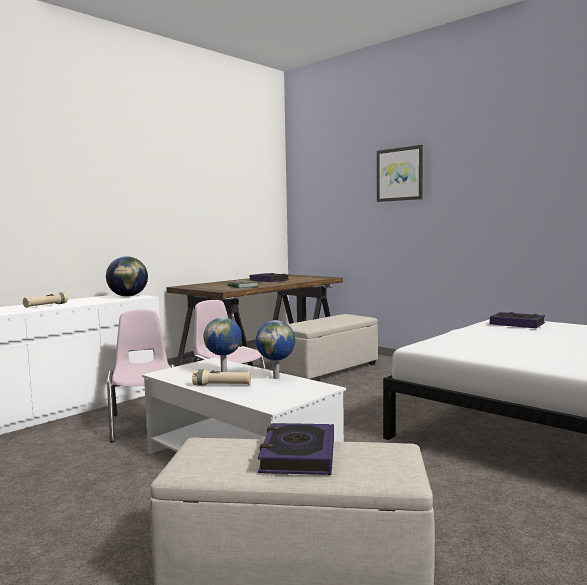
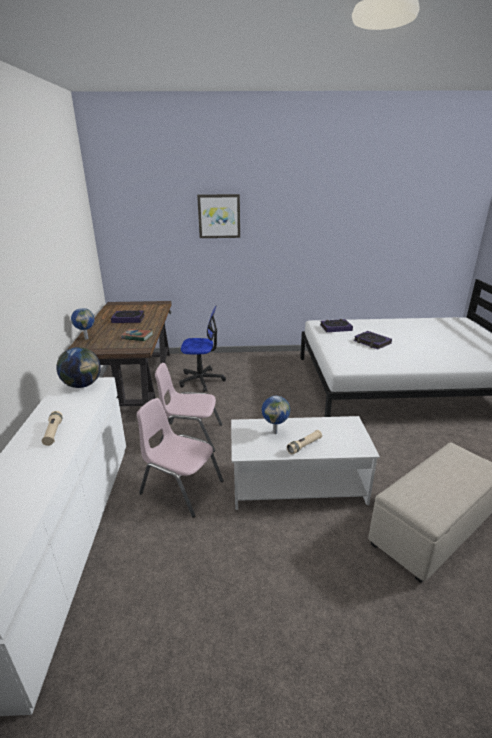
camera: 45 degrees left, 20 degrees up
globe [256,320,295,379] -> globe moved to [71,308,95,339]
book [258,423,334,475] -> book moved to [354,331,392,349]
beige ottoman [279,314,378,380] -> office chair [179,306,226,392]

